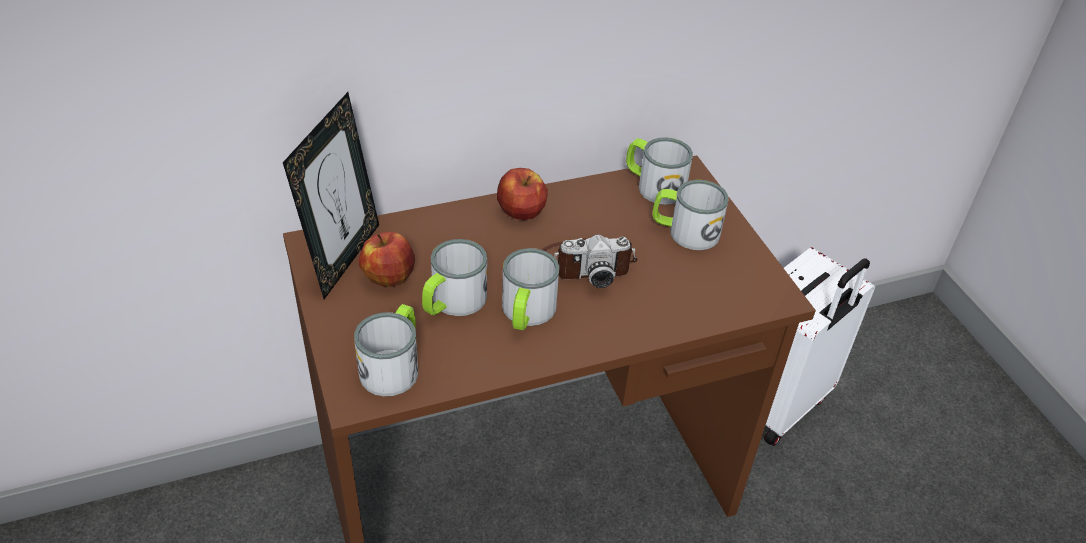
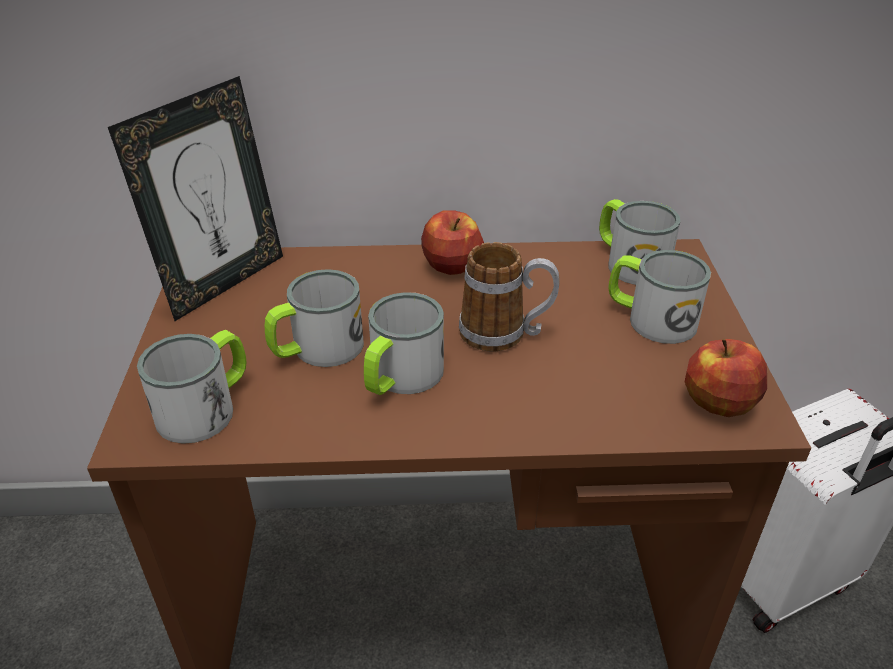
camera: 20 degrees right, 5 degrees down
apple [359,232,415,287] -> apple moved to [684,339,767,417]
camera [542,235,638,288] -> mug [459,242,560,351]

